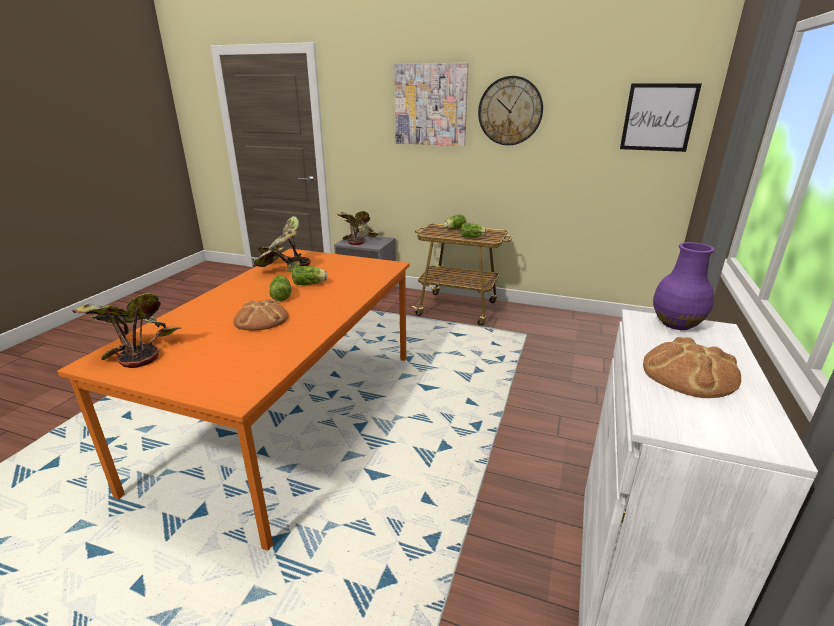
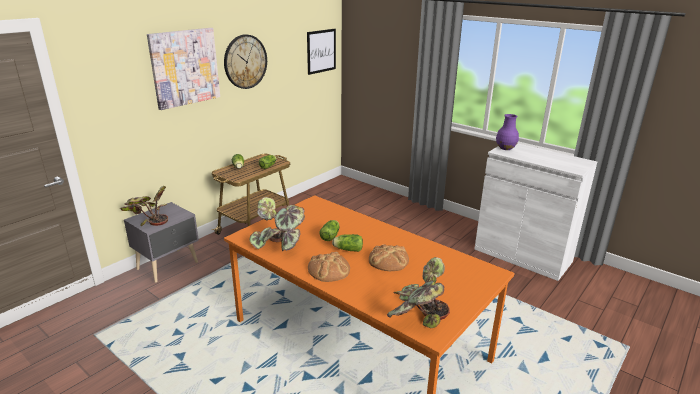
camera: 70 degrees left, 0 degrees up
bread [643,337,741,398] -> bread moved to [308,252,350,282]

